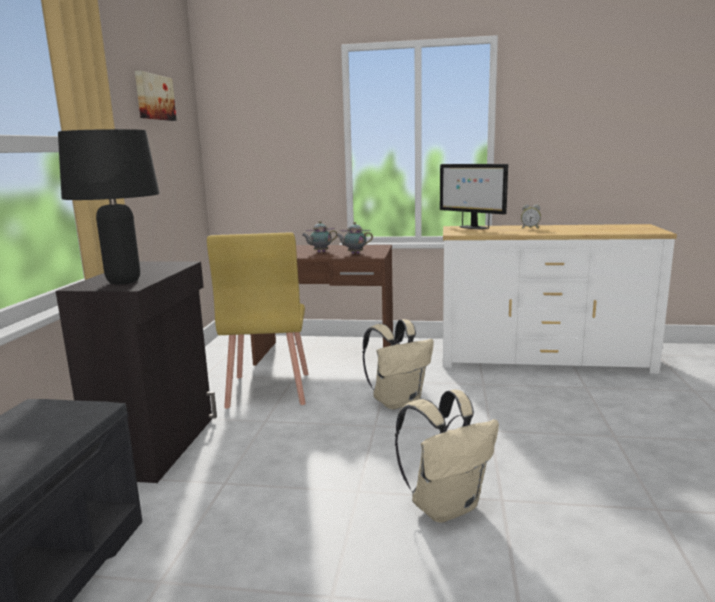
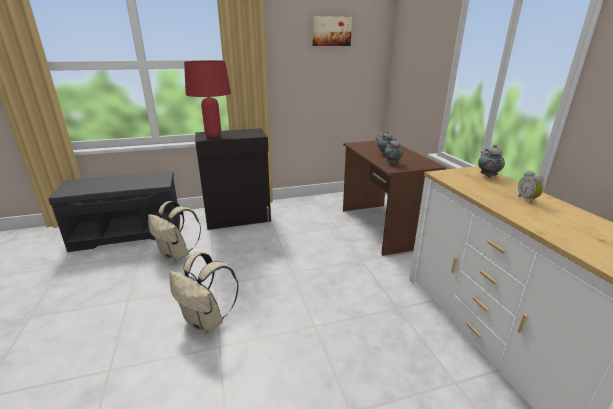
camera: 65 degrees right, 10 degrees up
black table lamp [58,129,160,284] -> red table lamp [184,61,231,138]
yellow chair [207,233,309,409] -> none
beige backpack [362,319,434,410] -> beige backpack moved to [148,201,201,262]
monitor [440,164,508,229] -> teapot [478,145,505,178]

